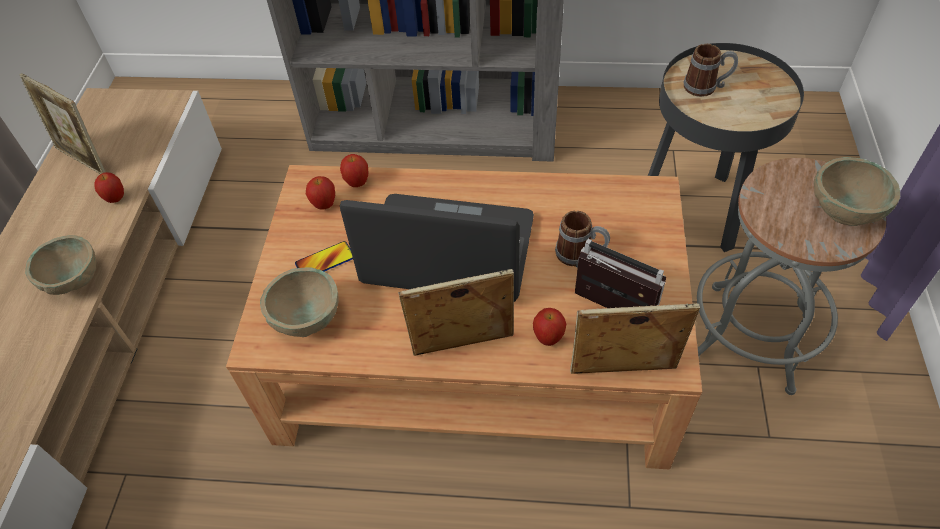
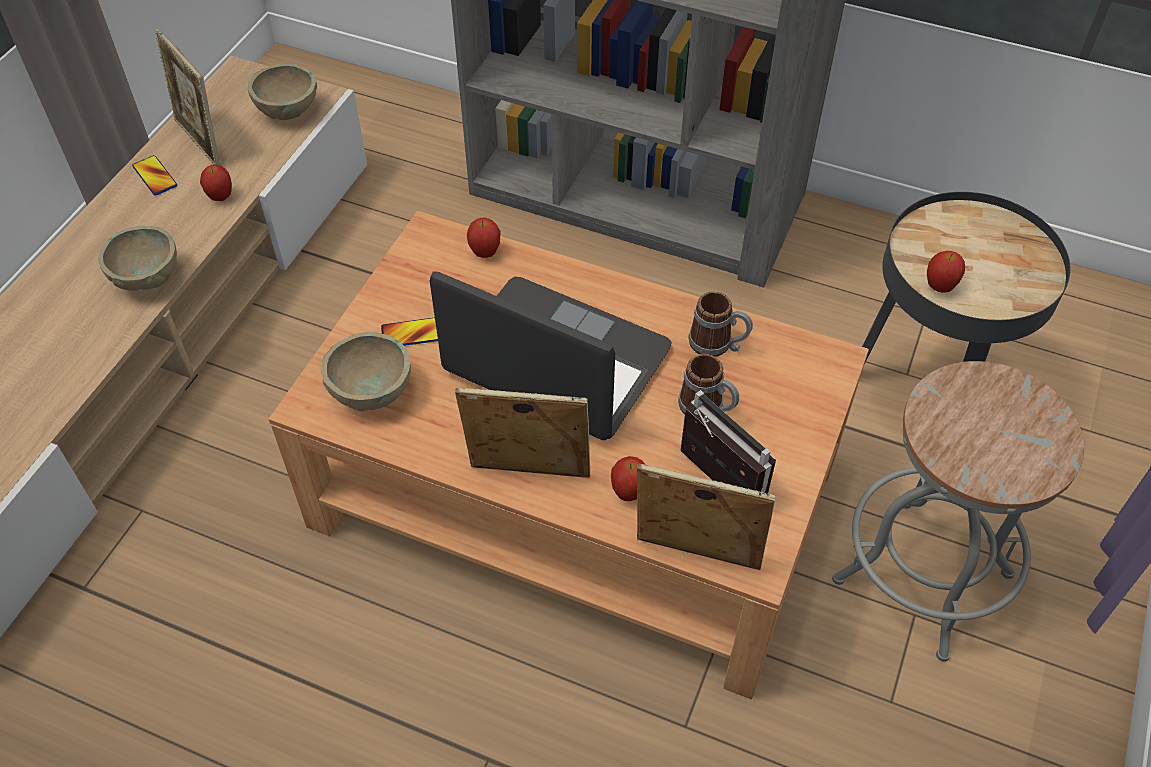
camera: 15 degrees right, 0 degrees up
apple [306,176,335,210] -> apple moved to [927,251,965,293]
mug [683,44,738,97] -> mug moved to [688,291,753,357]
beige bowl [814,157,900,226] -> beige bowl moved to [248,64,317,120]
none -> phone [132,155,177,196]

